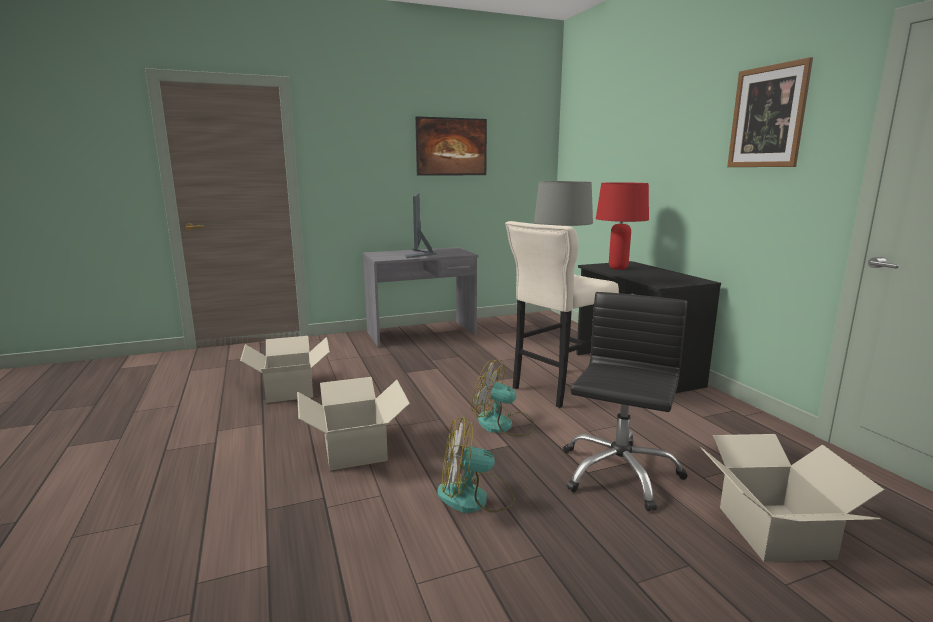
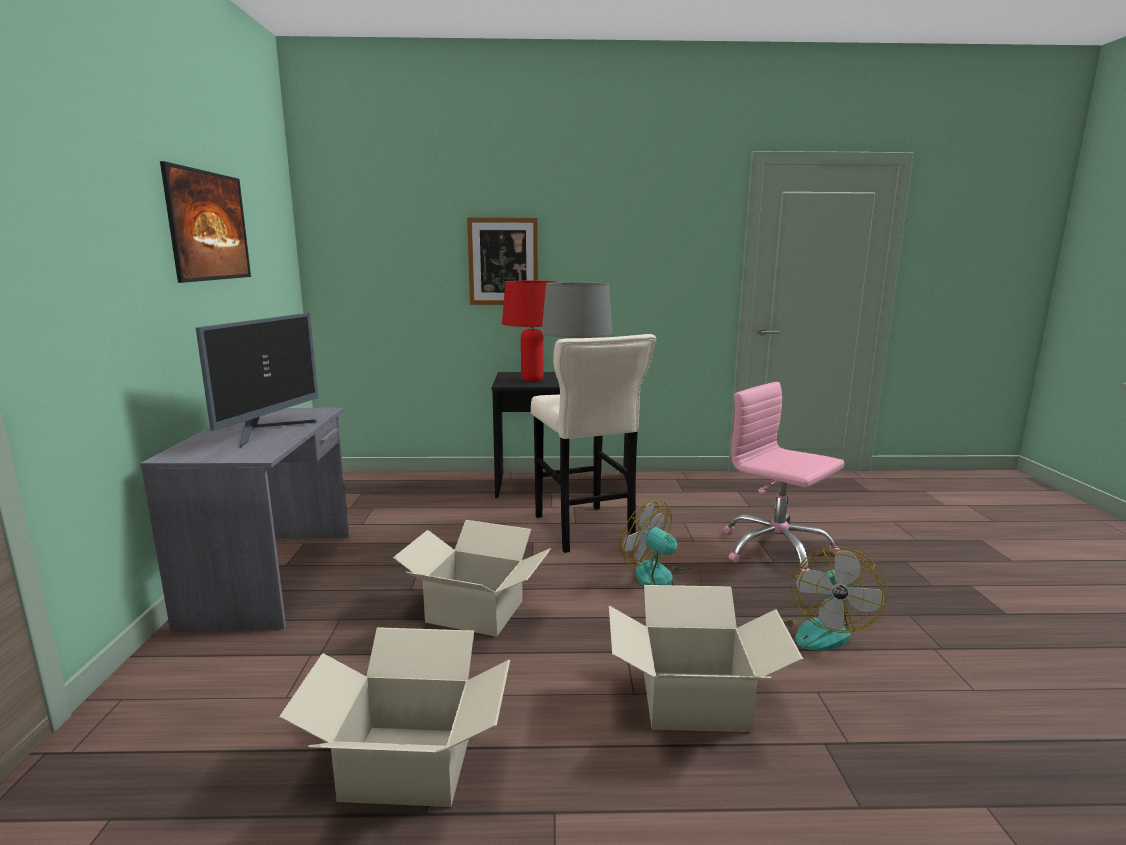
camera: 70 degrees left, 0 degrees up
monitor [405,193,436,258] -> monitor turned 90 degrees counterclockwise [196,313,318,448]
fan [471,359,534,436] -> fan turned 90 degrees clockwise [620,500,702,586]
black office chair [563,292,688,511] -> pink office chair [723,382,844,574]
cardboard box [700,434,884,562] -> cardboard box moved to [393,520,551,637]
picture [727,57,813,167] -> picture moved to [467,217,538,305]

